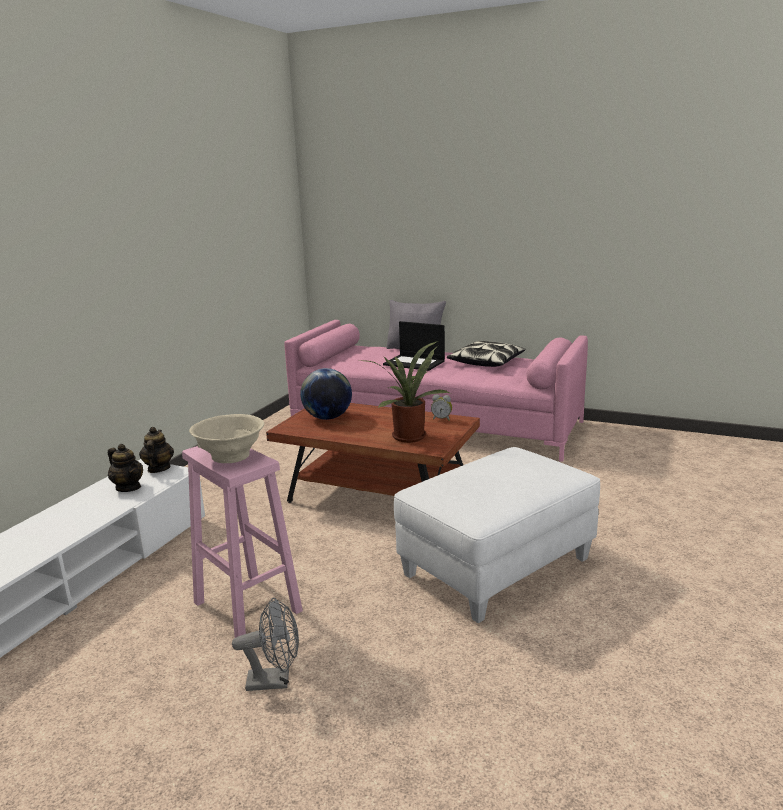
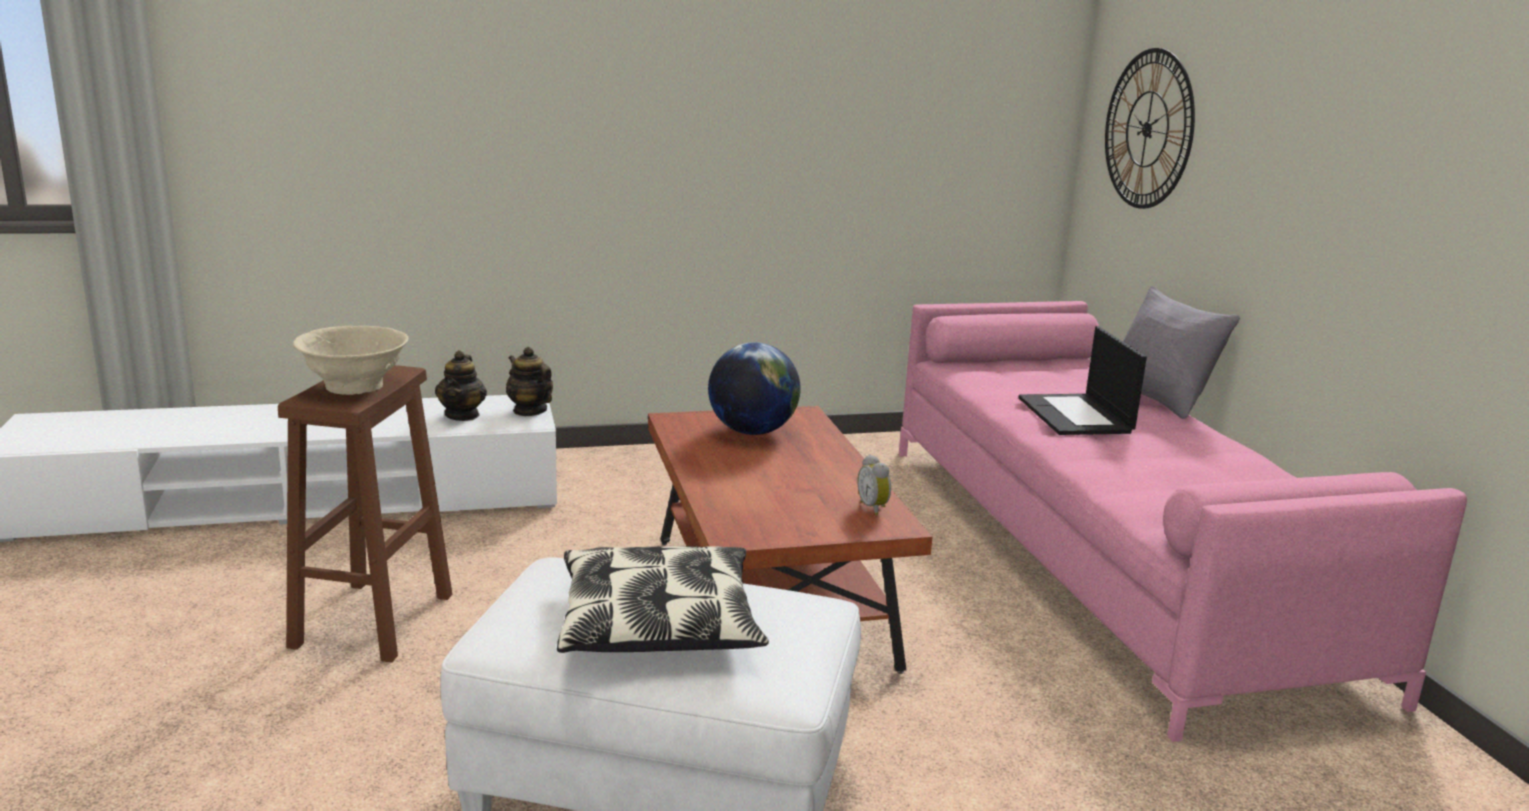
camera: 50 degrees right, 0 degrees up
teapot [139,427,174,473] -> teapot turned 90 degrees counterclockwise [506,347,553,416]
pink stool [182,446,303,638] -> brown stool [278,365,452,663]
grey fan [232,598,299,691] -> none
potted plant [362,341,450,443] -> none
pillow [447,341,526,367] -> pillow moved to [557,546,769,653]
none -> wall clock [1105,48,1195,209]

